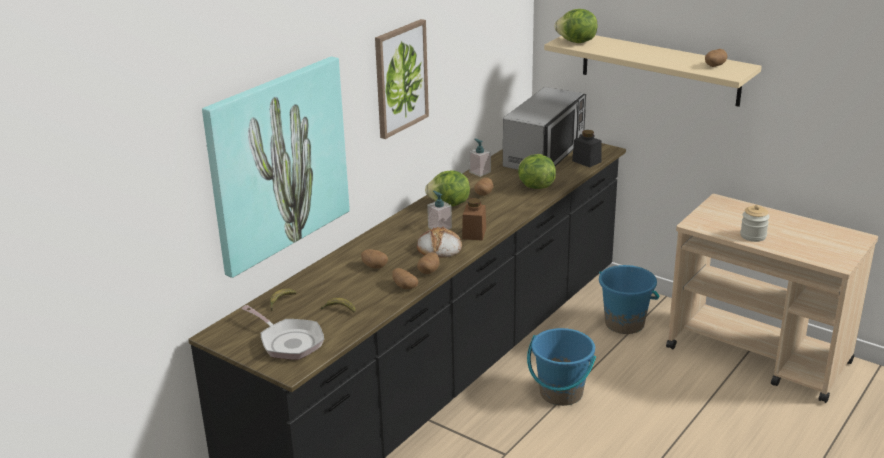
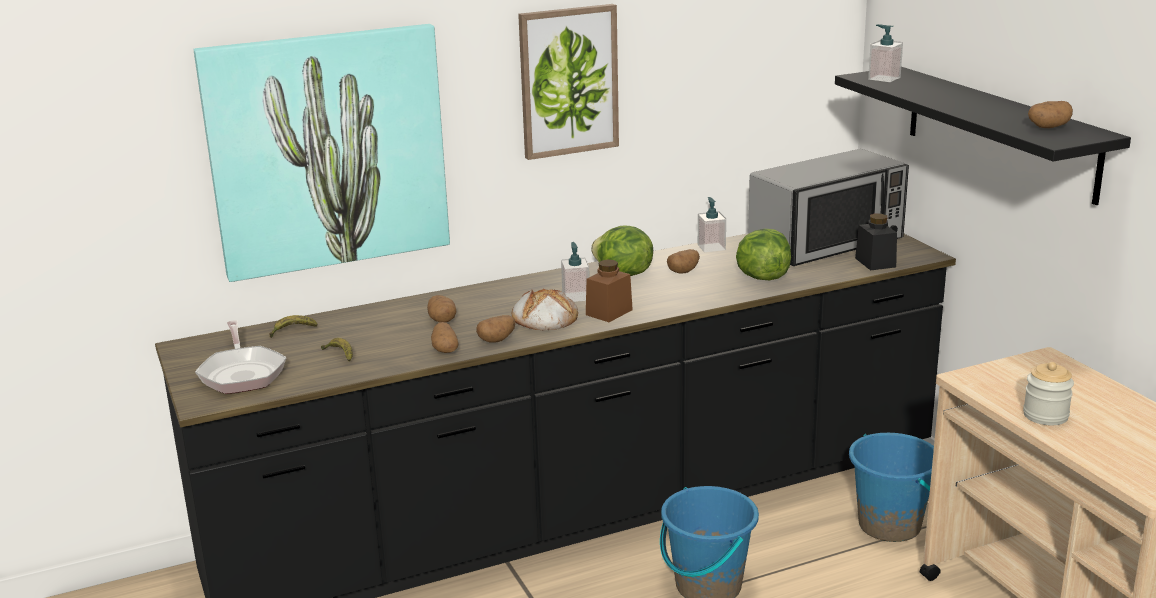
camera: 30 degrees right, 5 degrees down
beige shelf [544,35,762,107] -> black shelf [835,67,1131,205]
lettuce [554,9,598,43] -> soap dispenser [868,24,903,82]

